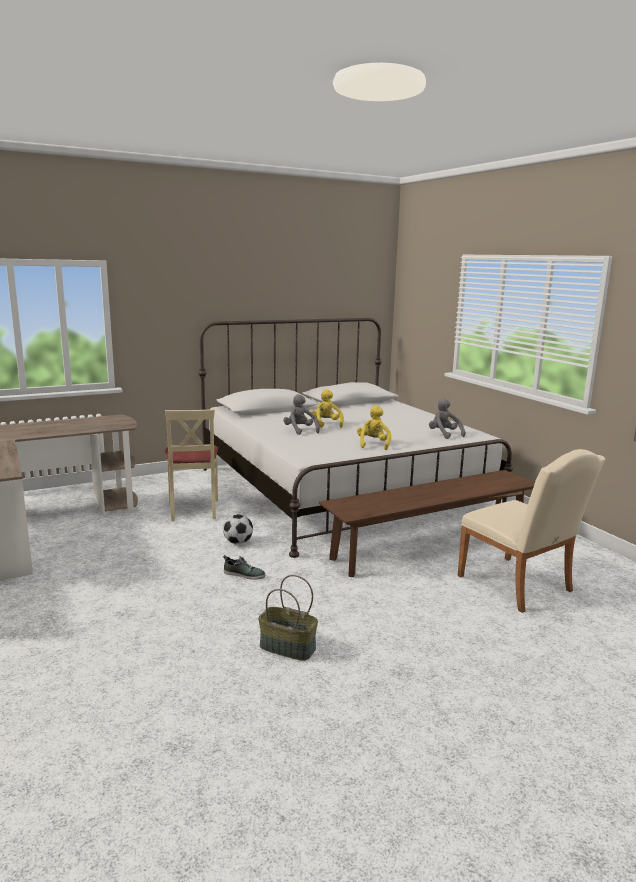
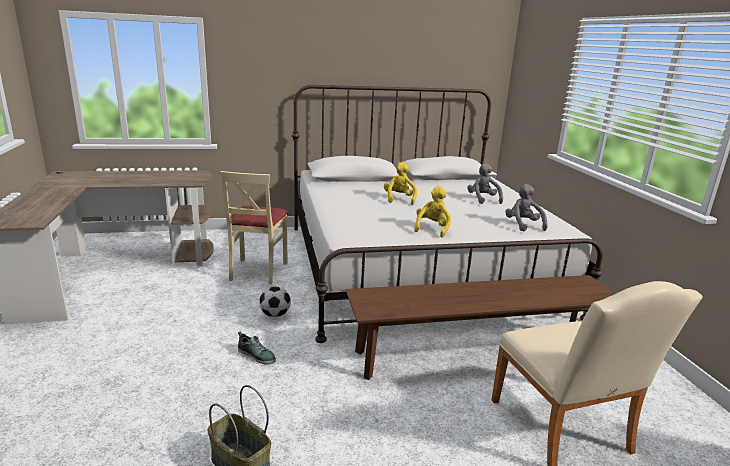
camera: 15 degrees right, 5 degrees up
grey plush toy [283,394,320,435] -> grey plush toy moved to [467,163,503,204]

